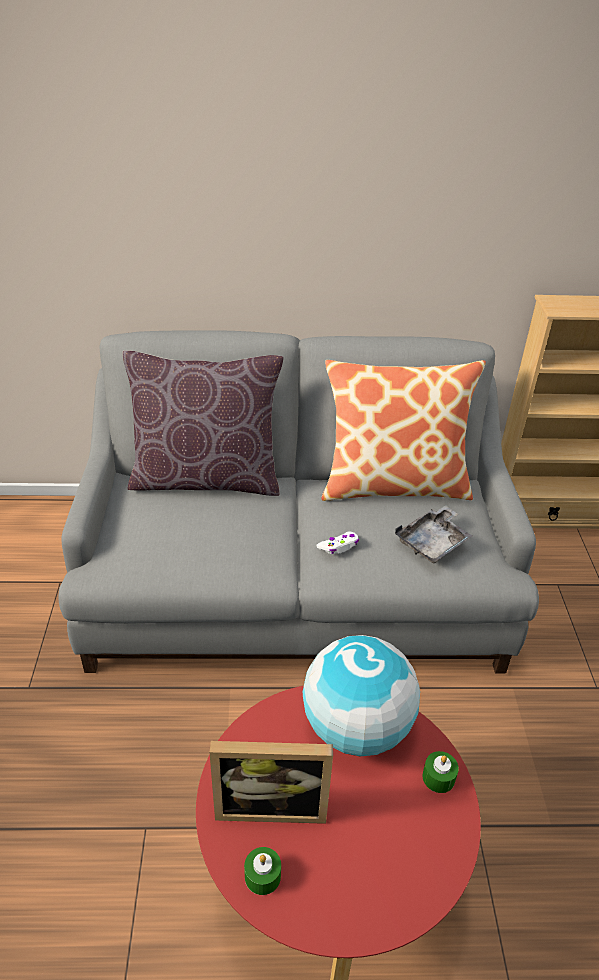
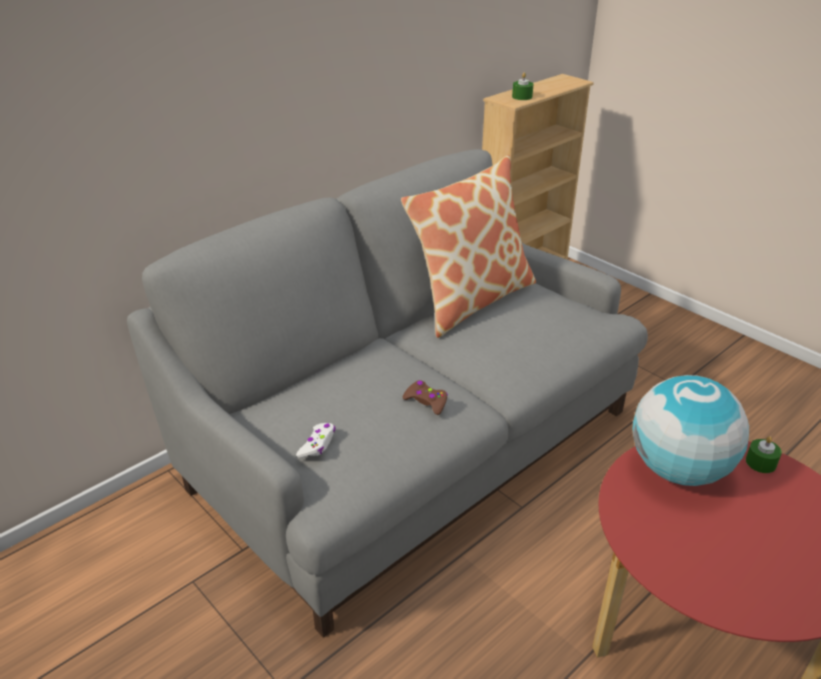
camera: 40 degrees left, 5 degrees down
brown pillow [123,350,284,496] -> none
picture frame [210,741,333,824] -> none
green candle [244,847,281,895] -> green candle moved to [512,72,533,100]
white game controller [316,532,359,554] -> white game controller moved to [296,423,335,458]
grey tray [395,505,472,563] -> none
none -> brown game controller [403,380,448,415]

